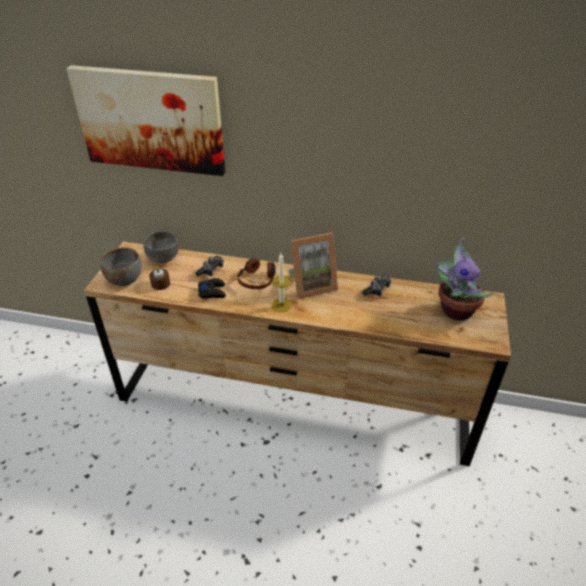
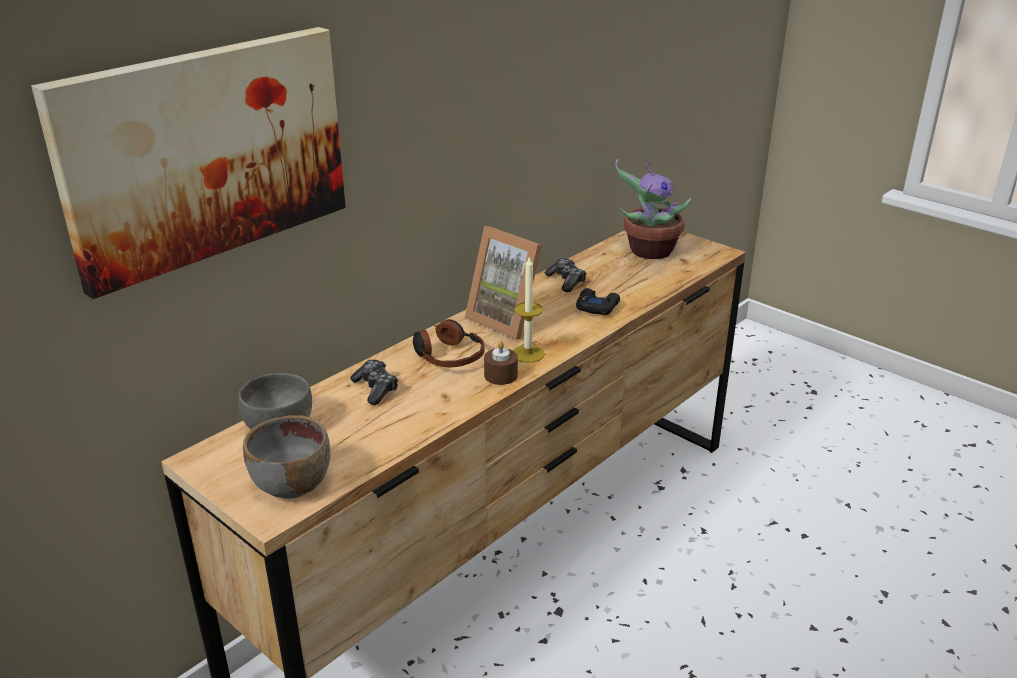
camera: 60 degrees left, 10 degrees down
brown candle [149,266,170,290] -> brown candle moved to [484,341,518,385]
black game controller [198,278,226,299] -> black game controller moved to [576,288,620,315]
picture frame [288,232,338,299] -> picture frame turned 120 degrees clockwise [465,226,542,340]

